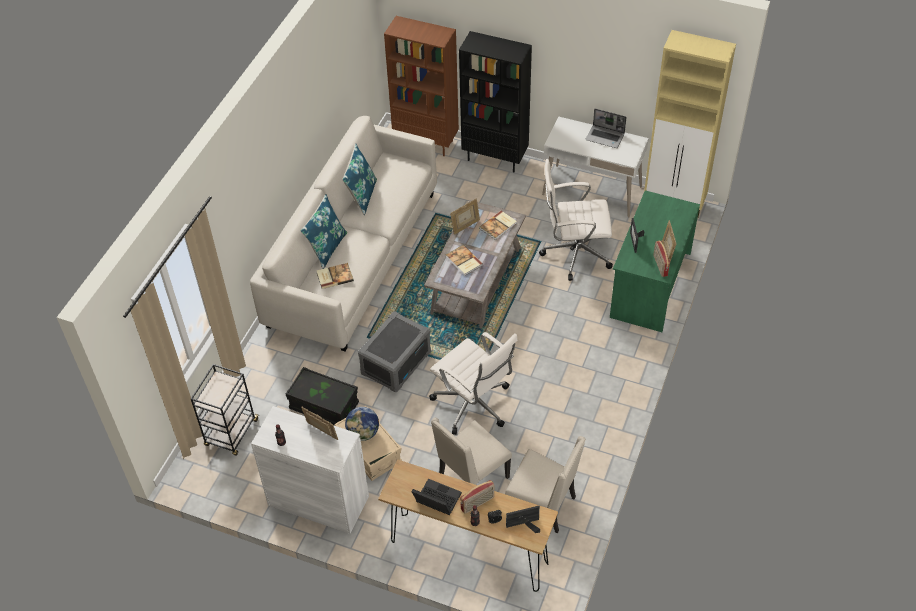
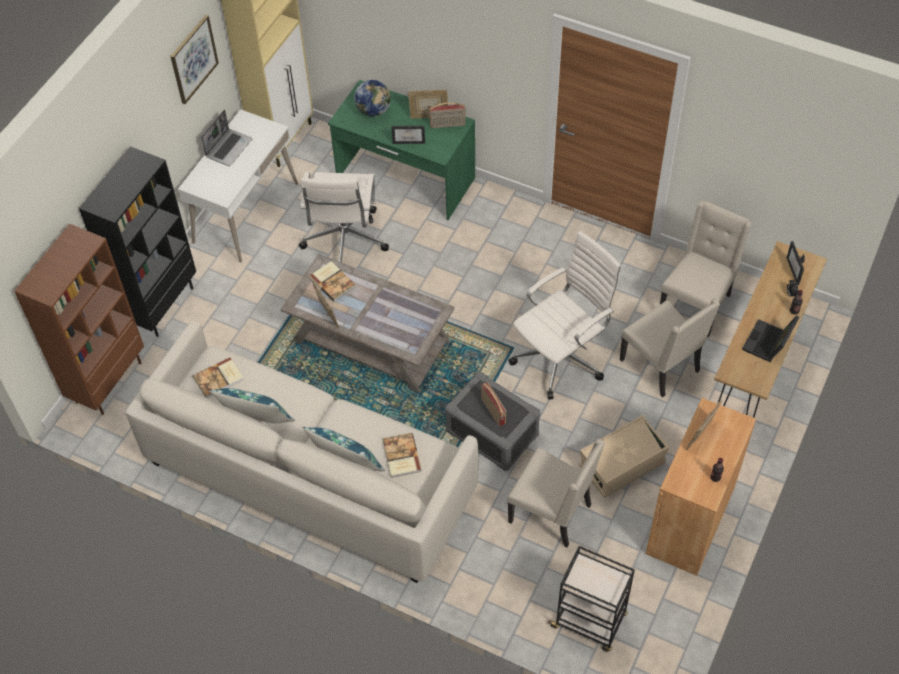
camera: 85 degrees left, 5 degrees up
white cabinet [251,406,369,534] -> brown cabinet [646,398,756,576]
black storage box [286,367,359,426] -> beige chair [507,439,605,547]
globe [345,407,379,441] -> globe moved to [354,80,391,116]
book [446,245,483,276] -> book moved to [193,357,244,398]
radio [460,480,494,514] -> radio moved to [481,382,506,427]
none -> picture [170,15,219,104]

